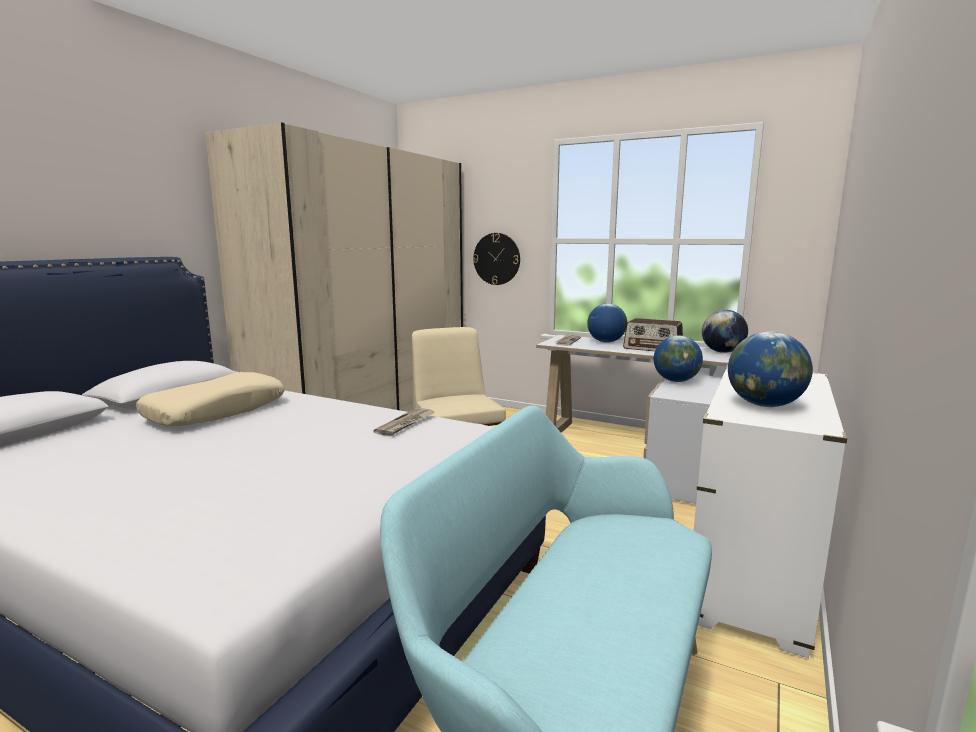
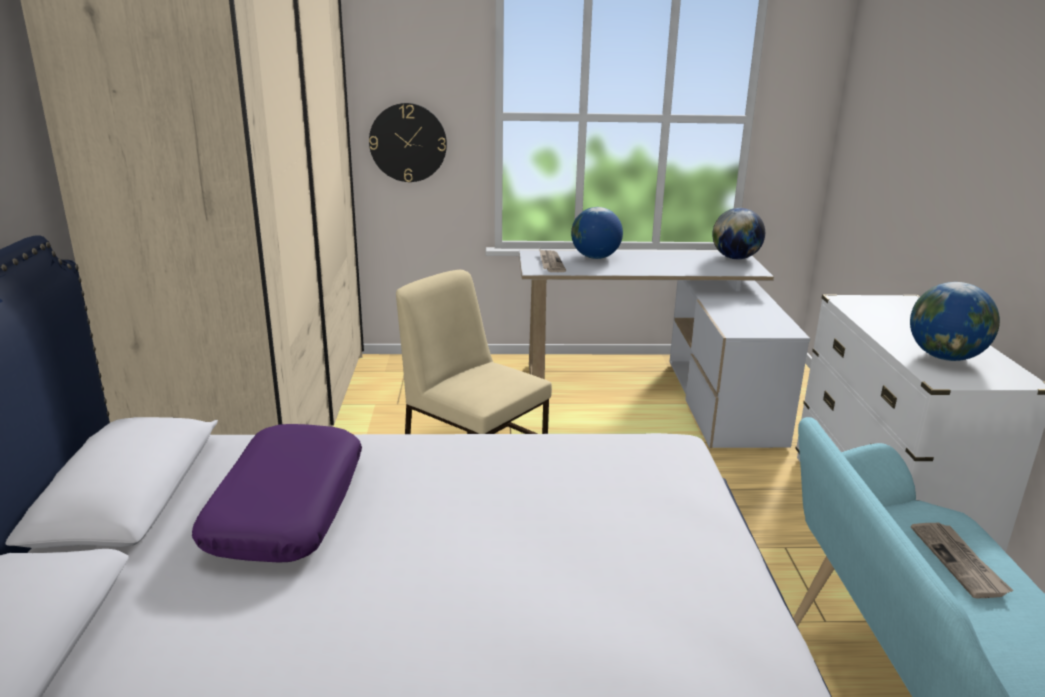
camera: 30 degrees left, 10 degrees up
beige pillow [136,372,284,426] -> purple pillow [192,424,362,563]
newspaper [373,408,435,436] -> newspaper moved to [911,522,1013,599]
radio [623,318,683,351] -> none
globe [654,335,703,382] -> none

